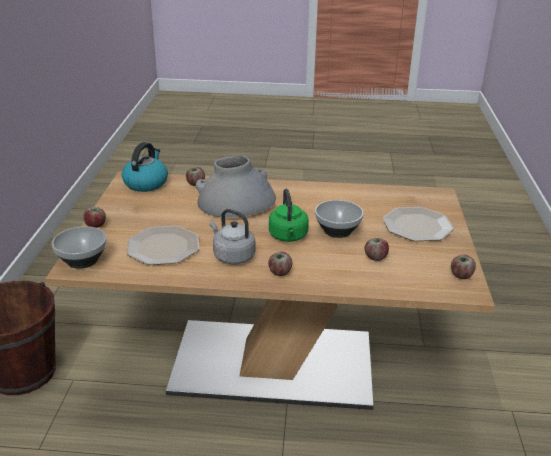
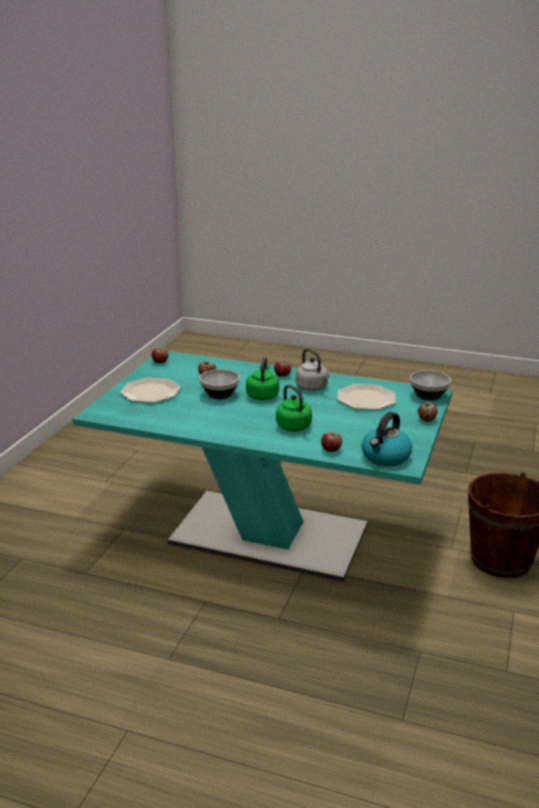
camera: 165 degrees left, 5 degrees down
brown dining table [45,172,495,410] -> turquoise dining table [72,351,452,582]
grey vase [196,155,276,218] -> green kettle [276,385,312,431]

